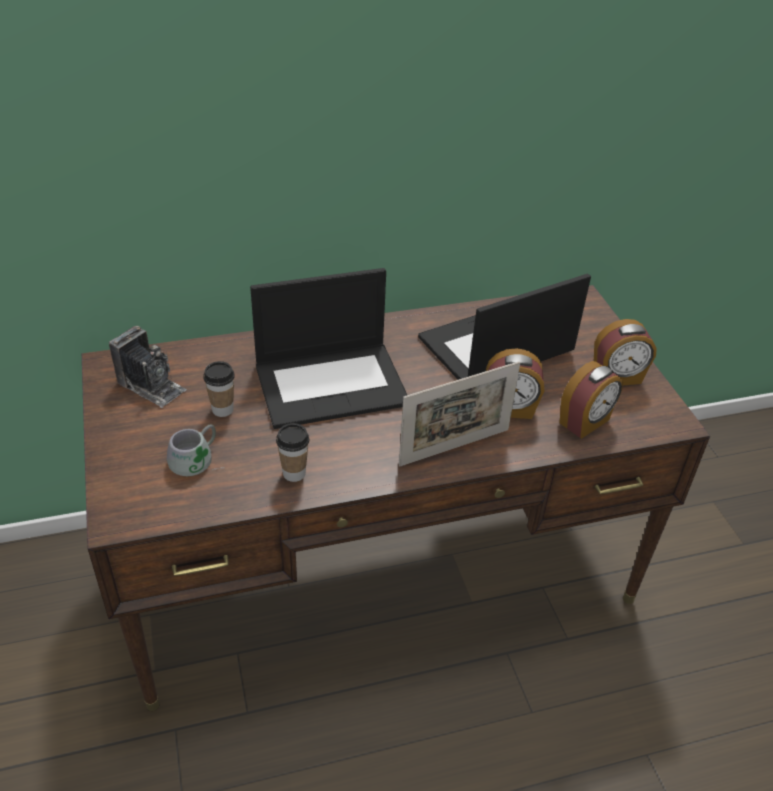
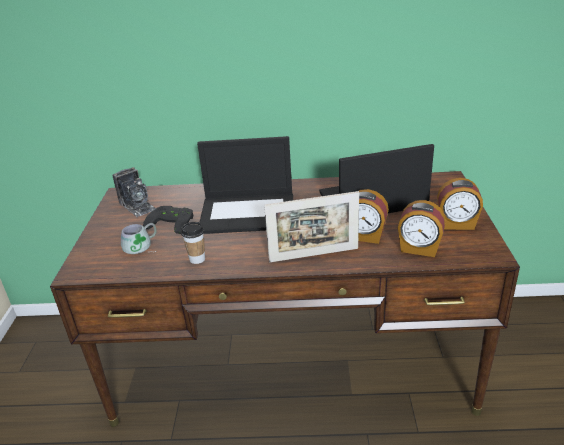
camera: 20 degrees right, 10 degrees down
cup [203,361,235,417] -> black game controller [143,206,193,234]
alarm clock [559,361,623,439] -> alarm clock turned 45 degrees clockwise [398,200,446,257]

